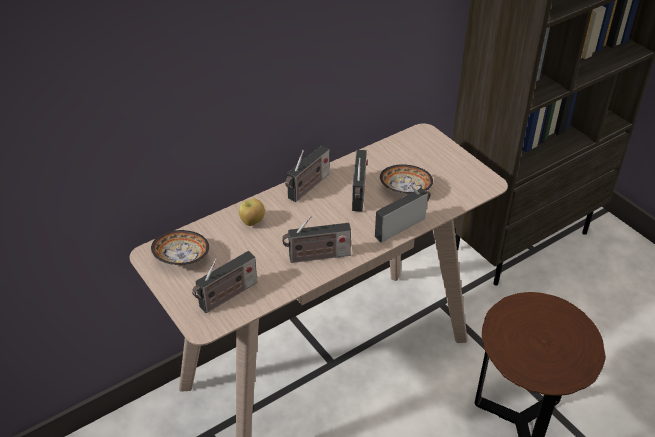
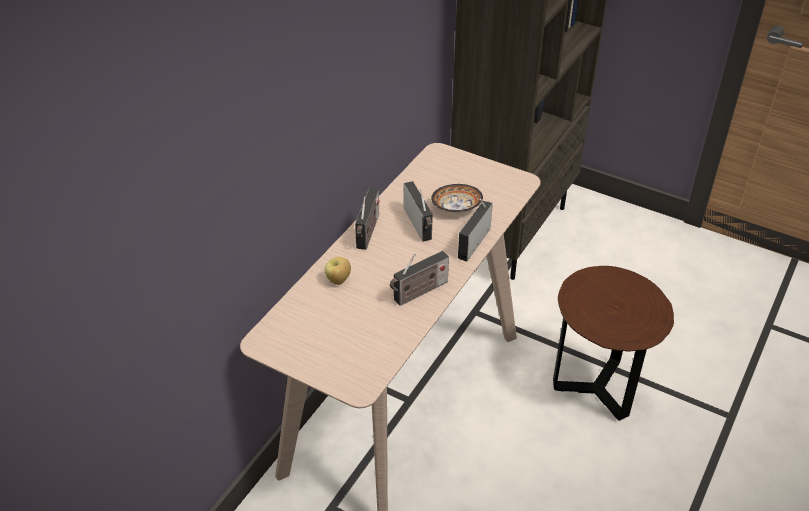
camera: 25 degrees left, 0 degrees up
bowl [151,230,209,265] -> none
radio [192,251,257,313] -> none

